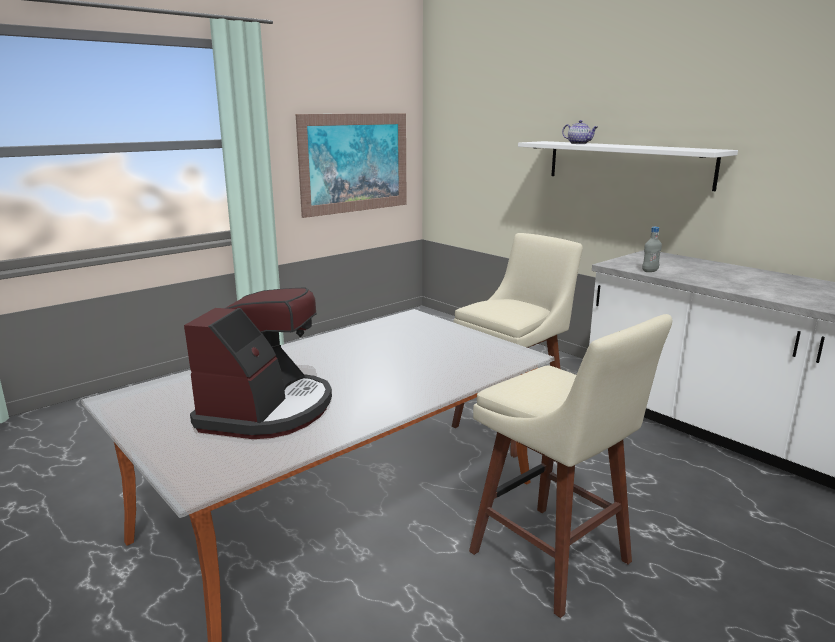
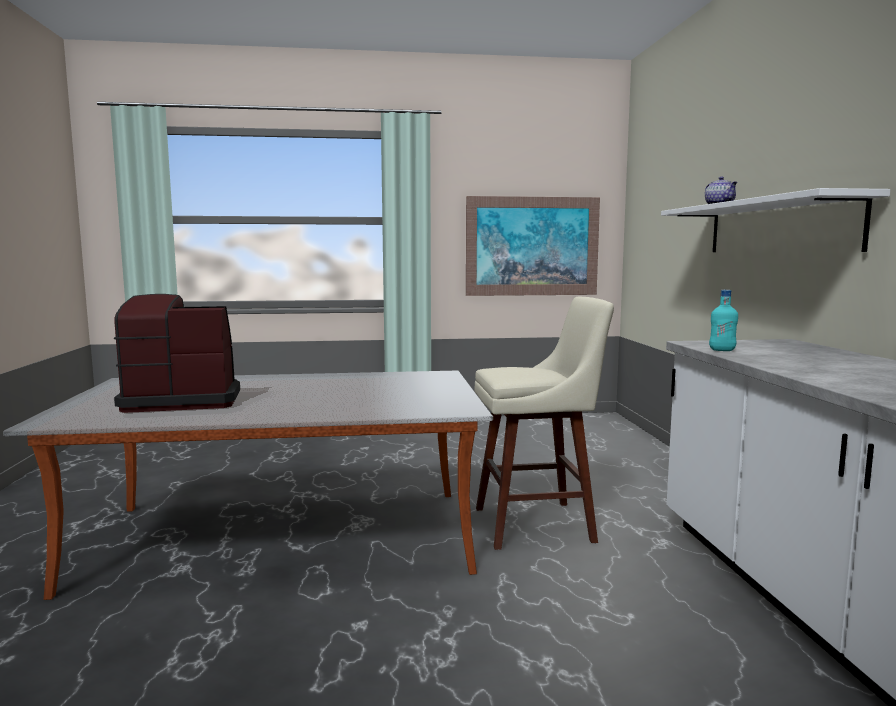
camera: 35 degrees right, 10 degrees down
coffee machine [184,287,332,439] -> coffee machine turned 150 degrees counterclockwise [114,294,240,413]
beige stool [469,314,672,618] -> none
grey bottle [642,227,662,272] -> turquoise bottle [709,290,738,351]

